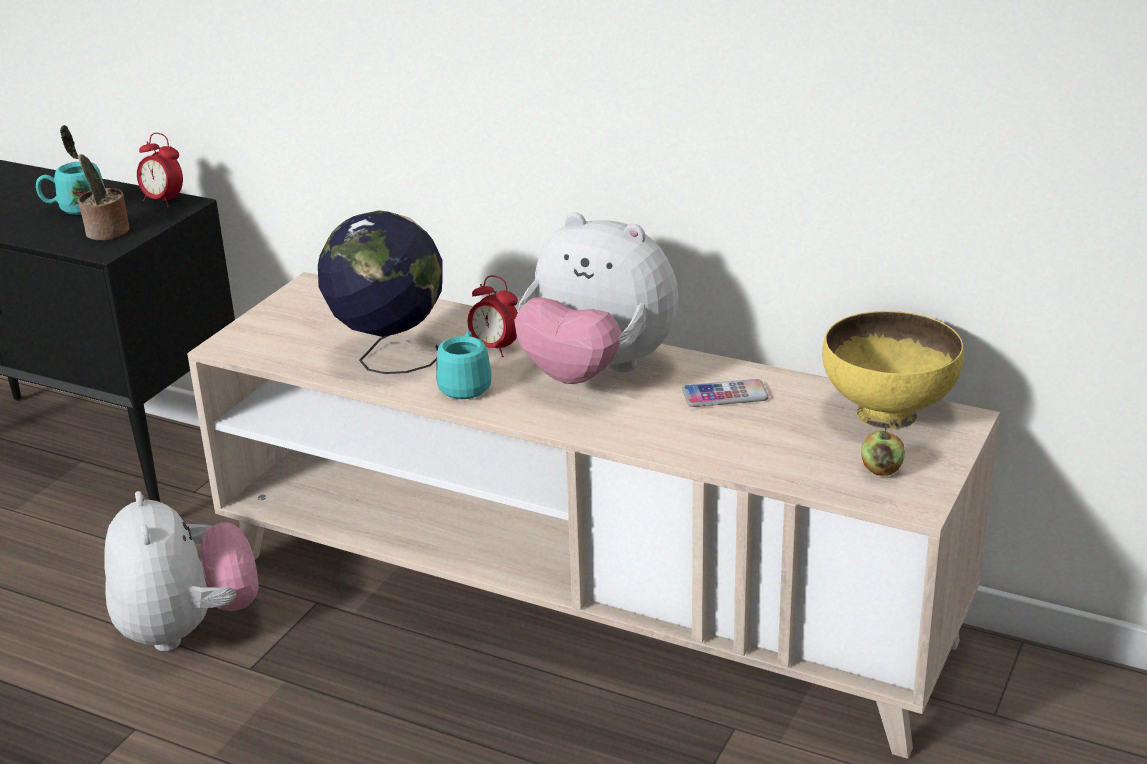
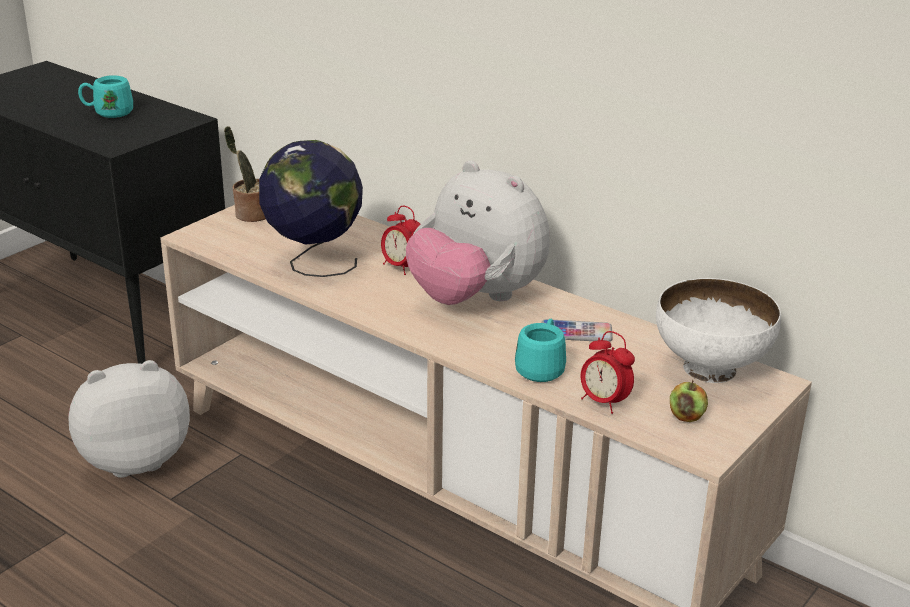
camera: 10 degrees right, 0 degrees up
potted plant [60,125,130,240] -> potted plant moved to [224,126,266,222]
plush toy [104,491,259,652] -> plush toy turned 105 degrees counterclockwise [69,360,190,478]
alarm clock [137,133,183,207] -> alarm clock moved to [581,331,635,414]
turquoise mug [436,331,492,399] -> turquoise mug moved to [515,319,566,382]
yellow bowl [822,311,964,429] -> white bowl [656,278,781,383]

